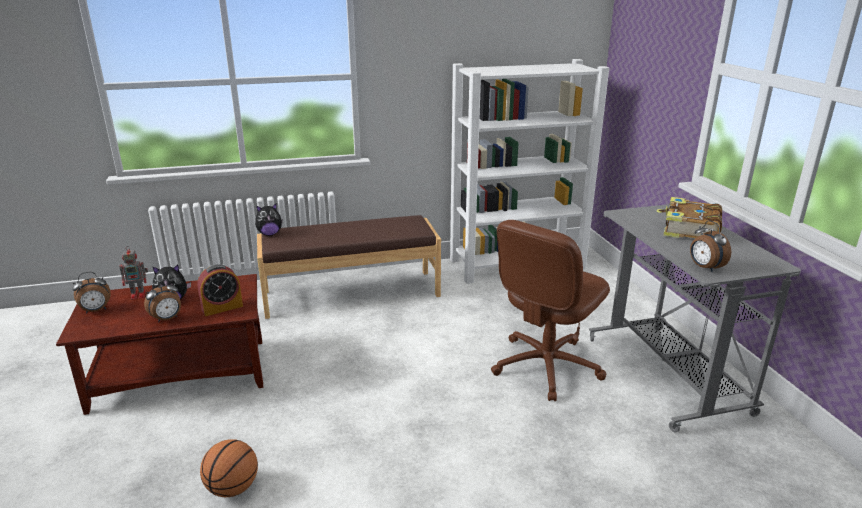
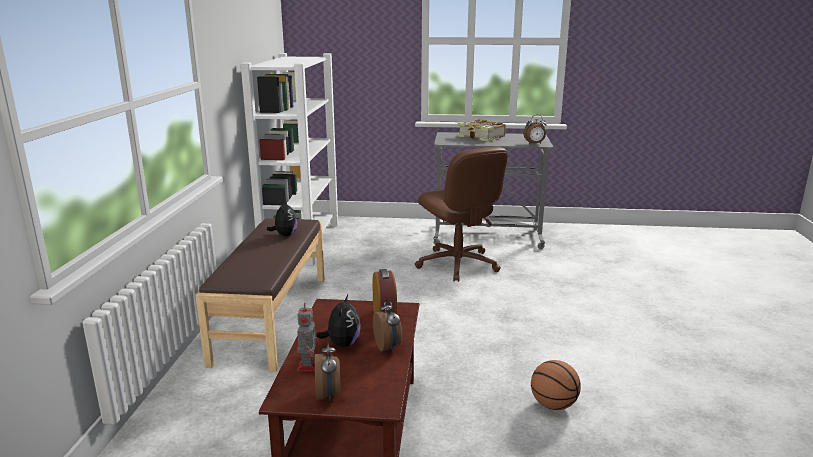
camera: 70 degrees left, 5 degrees down
plush toy [255,204,283,236] -> plush toy moved to [267,201,297,236]

